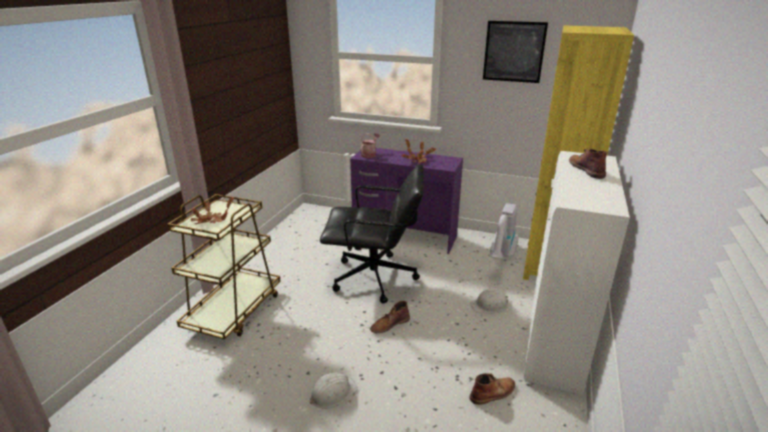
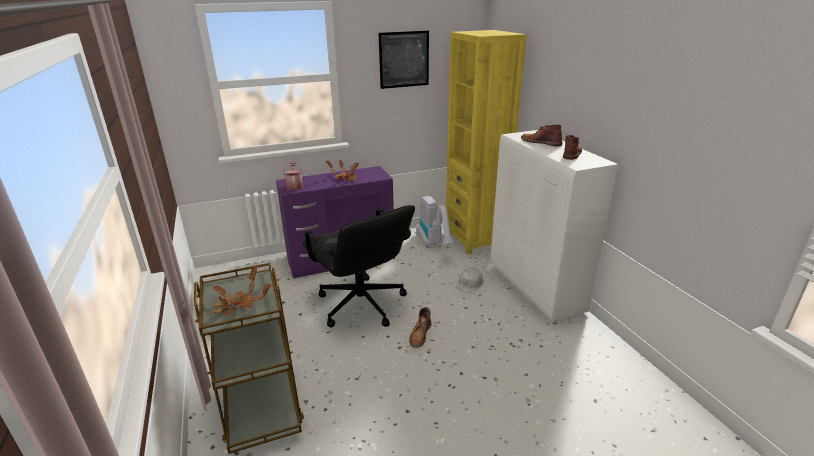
camera: 40 degrees left, 0 degrees up
white hard hat [310,372,358,409] -> none
black office chair [320,164,424,303] -> black office chair turned 90 degrees clockwise [302,205,415,327]
brown boot [469,373,515,405] -> brown boot moved to [563,135,582,160]

